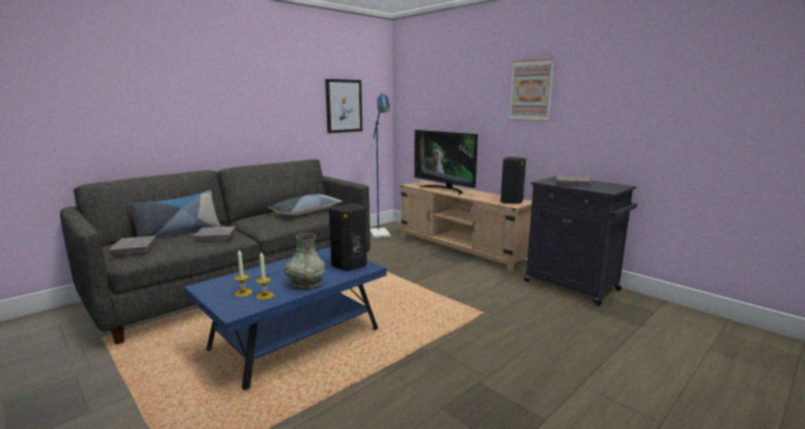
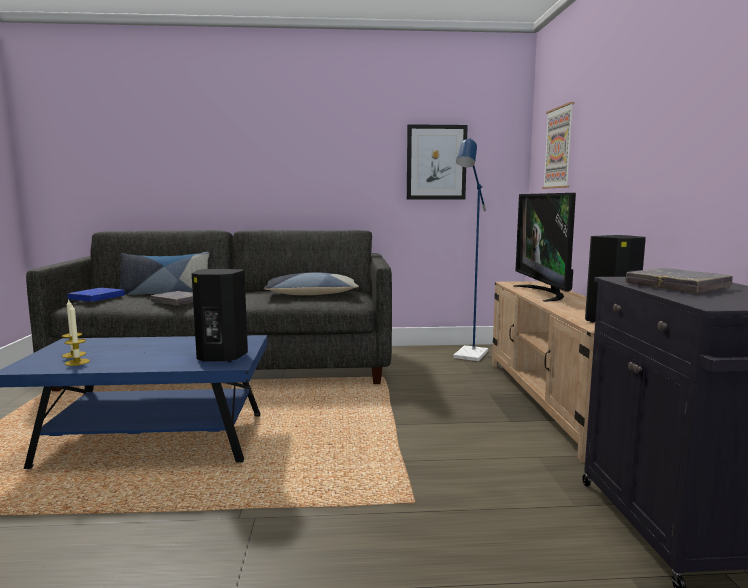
camera: 40 degrees right, 5 degrees down
grey book [109,236,156,255] -> blue book [67,288,125,302]
grey vase [284,233,326,289] -> none
picture [509,58,555,122] -> picture moved to [542,102,574,189]

